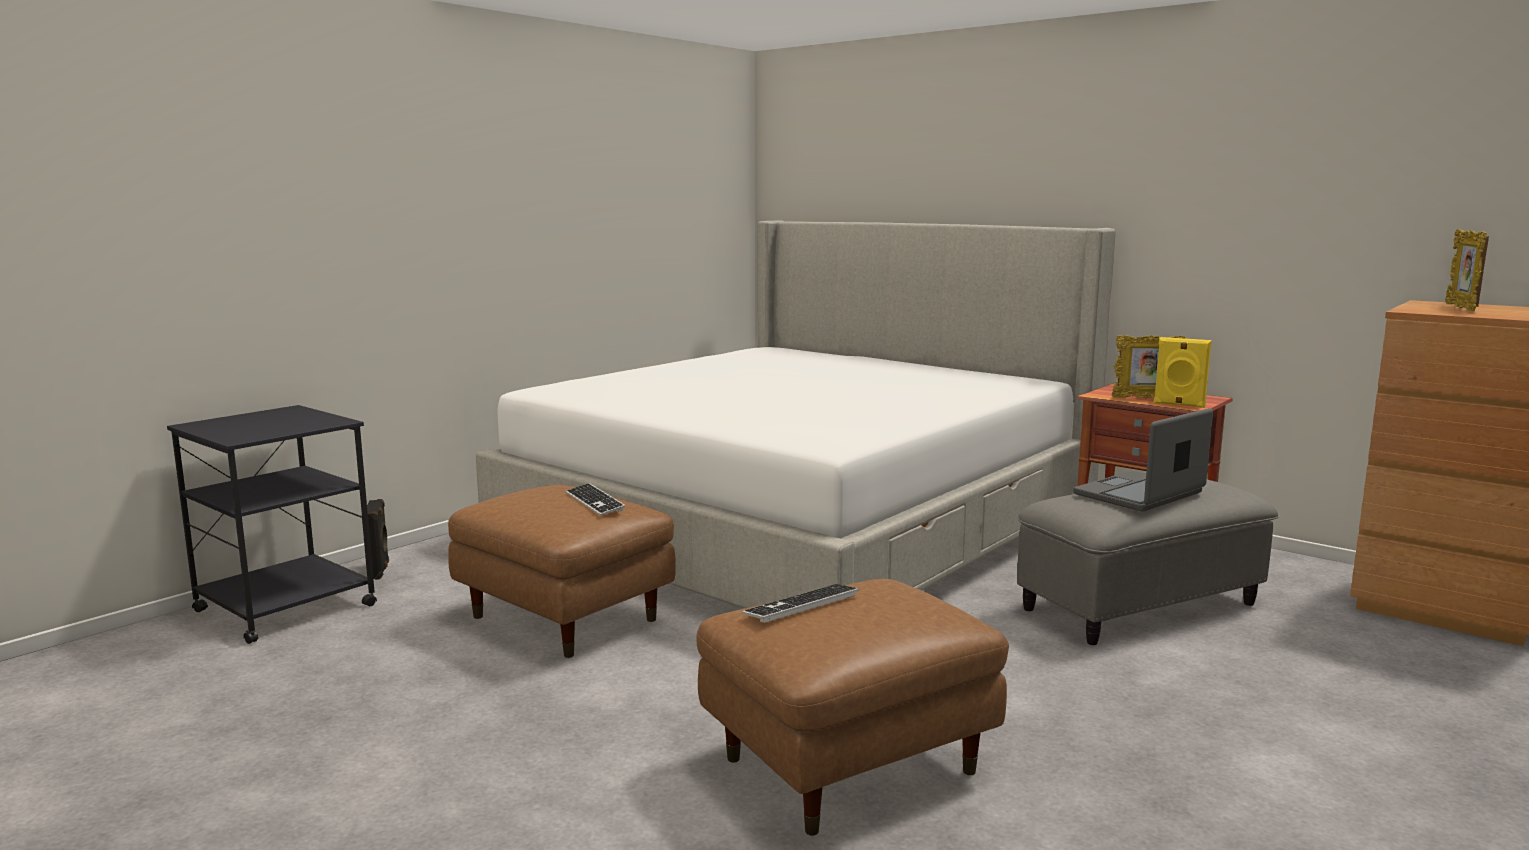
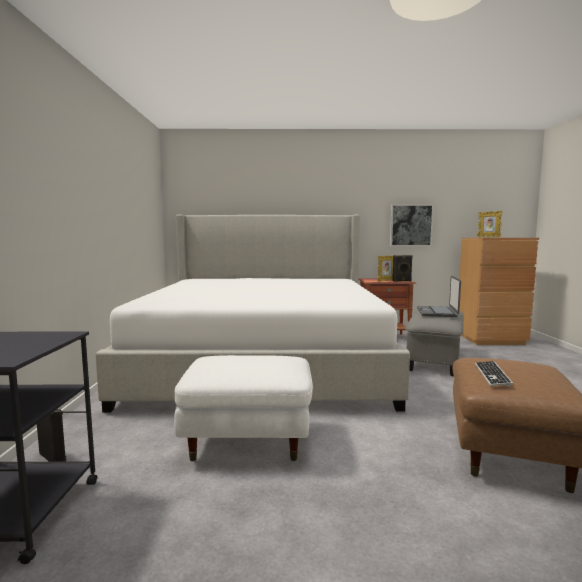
camera: 40 degrees left, 5 degrees down
brown ottoman [448,484,675,658] -> white ottoman [174,355,313,462]
keyboard [566,483,625,516] -> none
yellow speaker [1154,337,1212,408] -> black speaker [392,255,413,282]
none -> picture [390,204,434,246]

